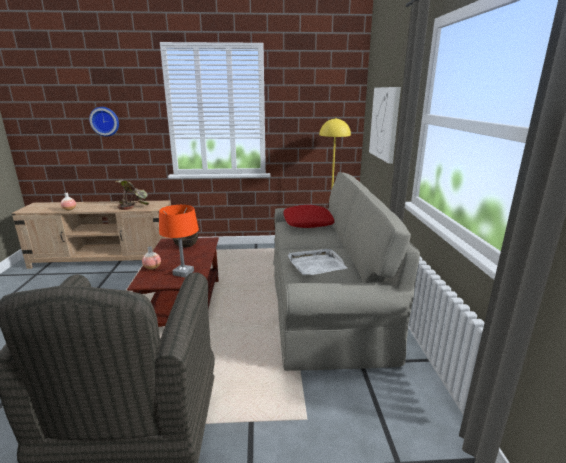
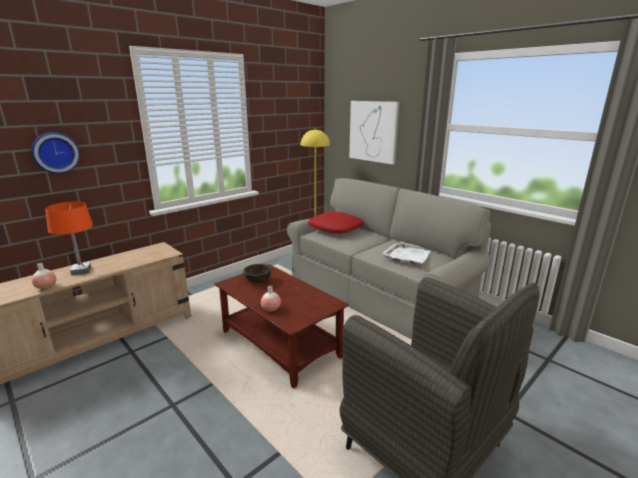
camera: 40 degrees left, 0 degrees up
potted plant [115,180,149,210] -> none
orange table lamp [159,205,199,278] -> orange table lamp moved to [45,201,93,275]

